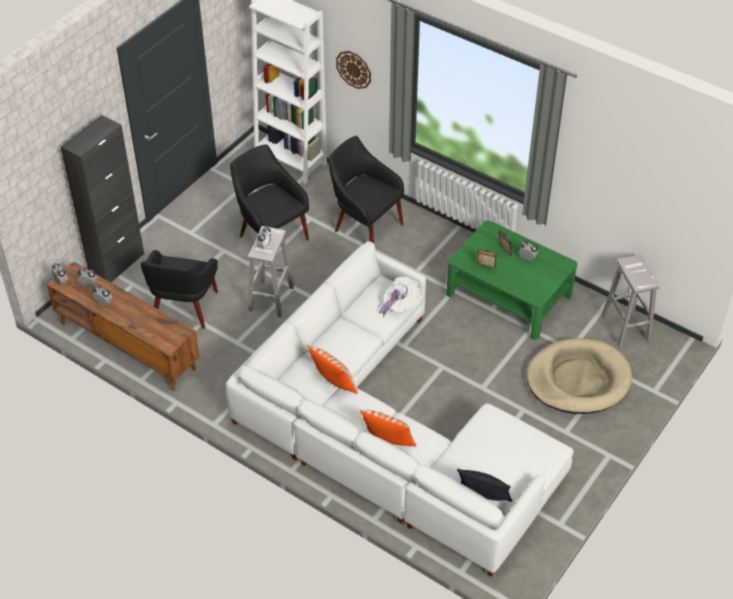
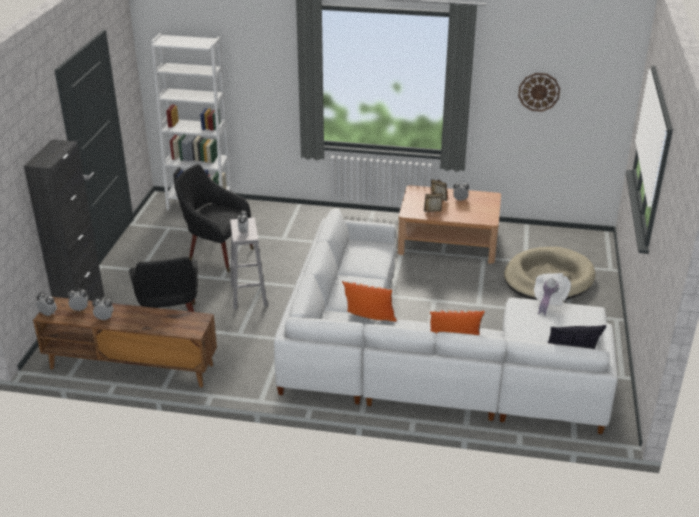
camera: 25 degrees left, 15 degrees down
black armchair [328,136,404,243] -> none
wall clock [336,51,371,89] -> wall clock moved to [518,73,560,112]
white hat [379,277,421,317] -> white hat moved to [534,273,571,316]
green coffee table [446,220,577,340] -> brown coffee table [398,185,501,264]
white stool [602,254,660,347] -> none

